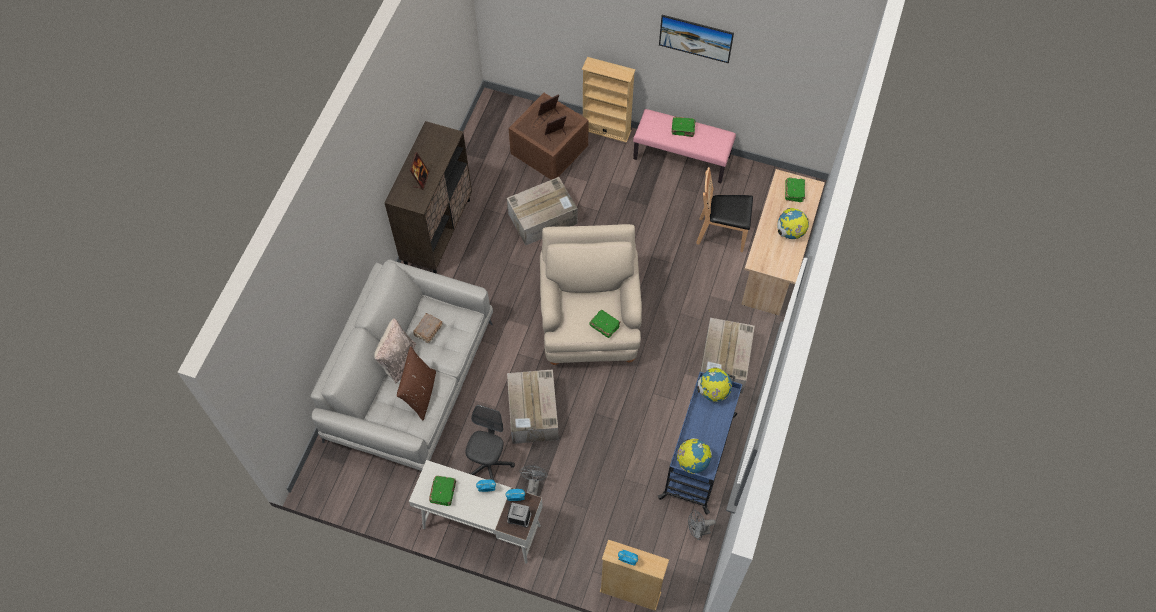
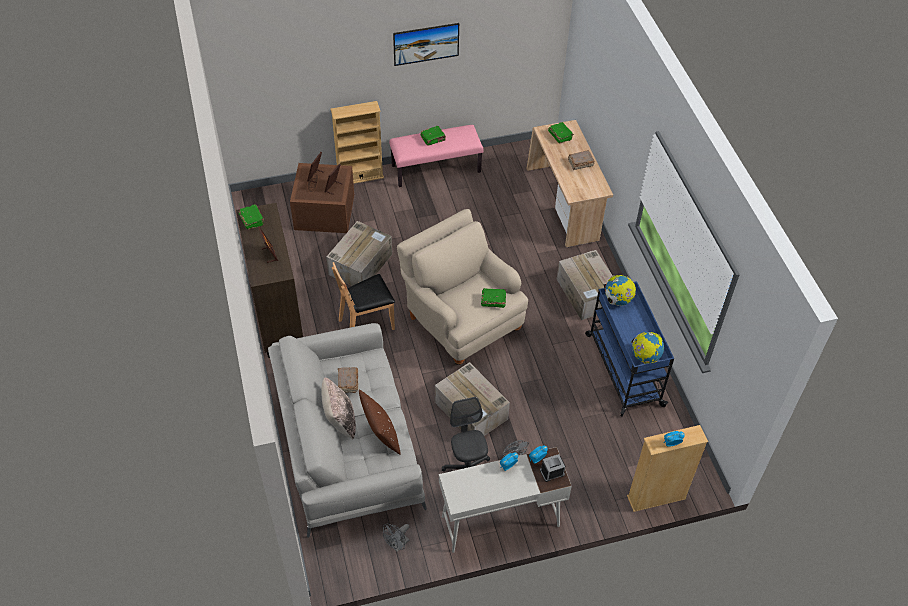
camera: 35 degrees left, 10 degrees down
green book [429,476,456,506] -> green book moved to [239,204,264,230]
grey fan [688,509,716,540] -> grey fan moved to [383,524,409,552]
brown chair [697,167,753,252] -> brown chair moved to [332,262,395,330]
globe [777,208,809,239] -> brown book [568,150,595,170]

